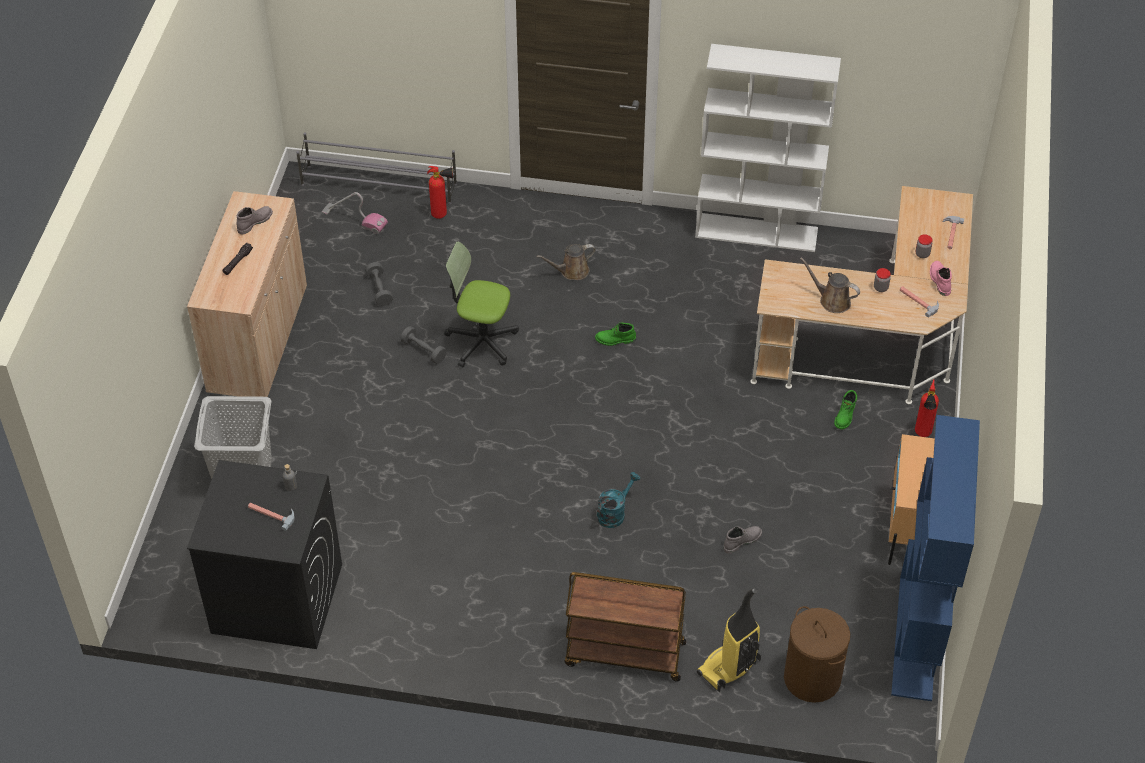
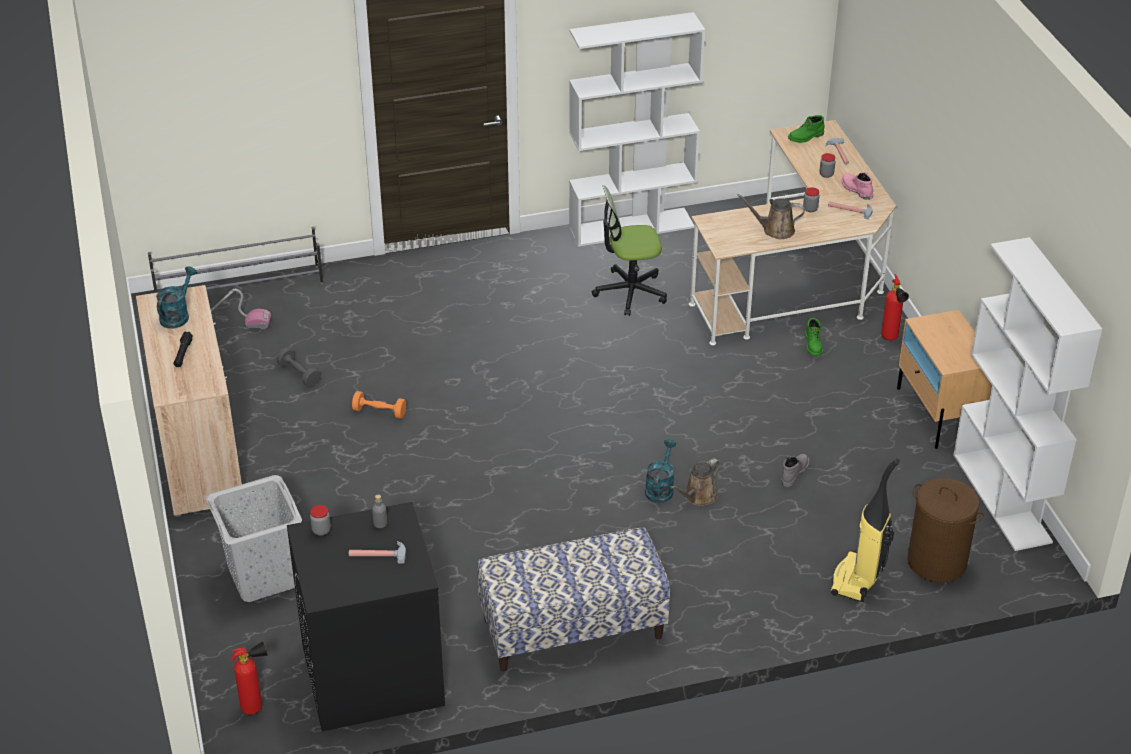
camera: 25 degrees left, 10 degrees down
grey boot [237,206,273,235] -> turquoise watering can [156,266,197,328]
grey dumbbell [401,326,447,364] -> orange dumbbell [352,391,406,419]
fire extinguisher [427,166,453,219] -> fire extinguisher moved to [232,641,267,715]
office chair [444,241,519,368] -> office chair moved to [592,185,667,316]
brown watering can [537,244,596,280] -> brown watering can moved to [670,458,720,506]
brown cart [565,572,686,682] -> none
green boot [595,322,636,346] -> green boot moved to [788,115,824,143]
blue bookcase [891,415,980,701] -> white bookcase [953,237,1102,551]
none -> jar [310,505,331,536]
none -> bench [477,527,670,671]

